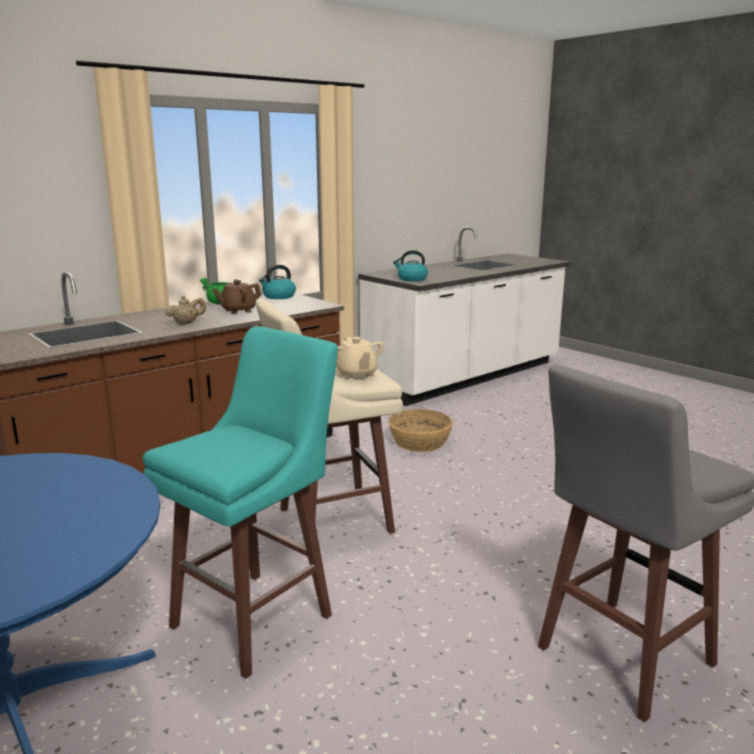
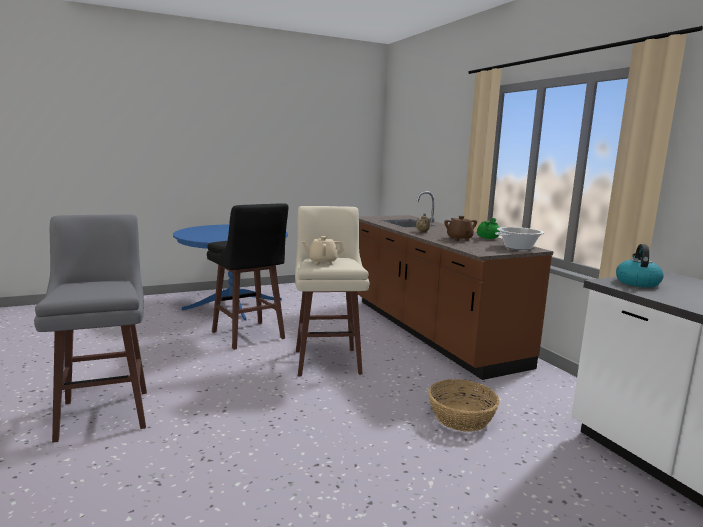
camera: 105 degrees right, 5 degrees down
turquoise stool [143,326,338,679] -> black stool [207,203,289,350]
kettle [259,265,296,299] -> cooking pot [495,227,544,250]

